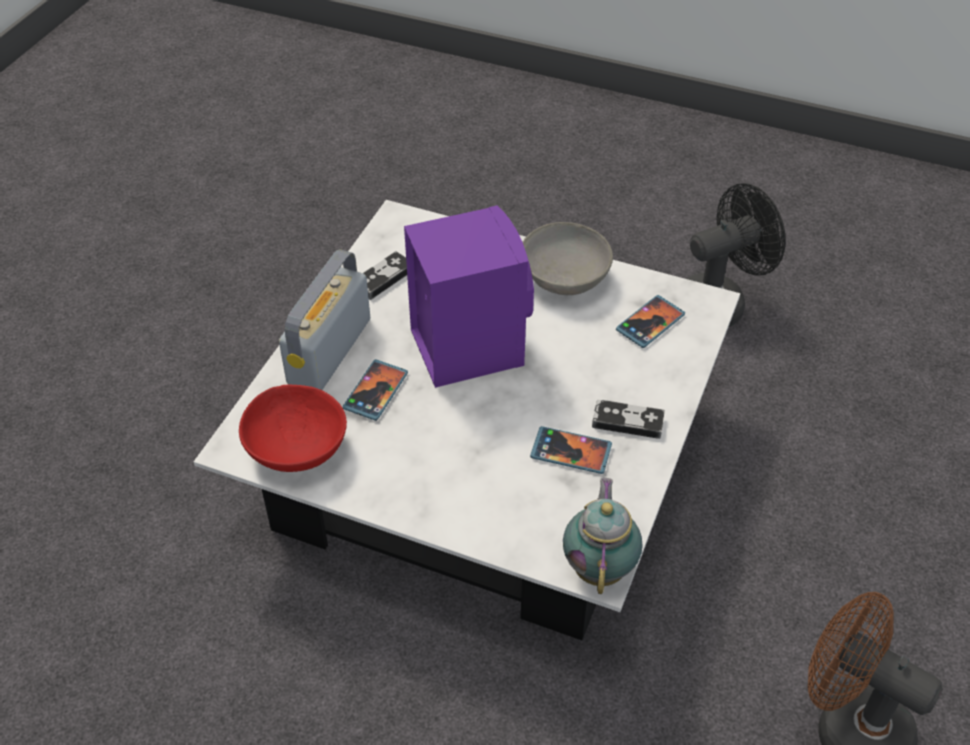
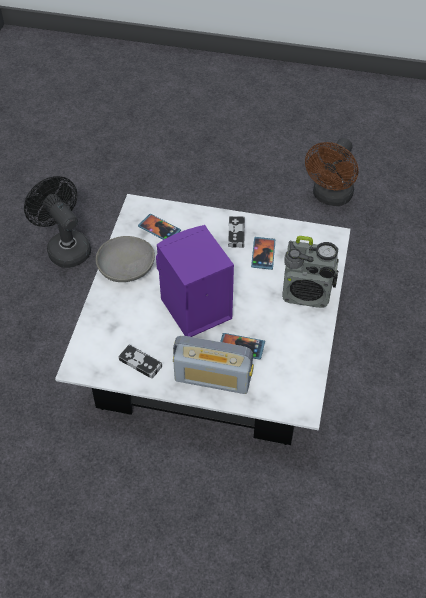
camera: 100 degrees left, 5 degrees up
red bowl [239,384,347,472] -> none
teapot [563,478,642,594] -> none
none -> radio [282,236,339,308]

